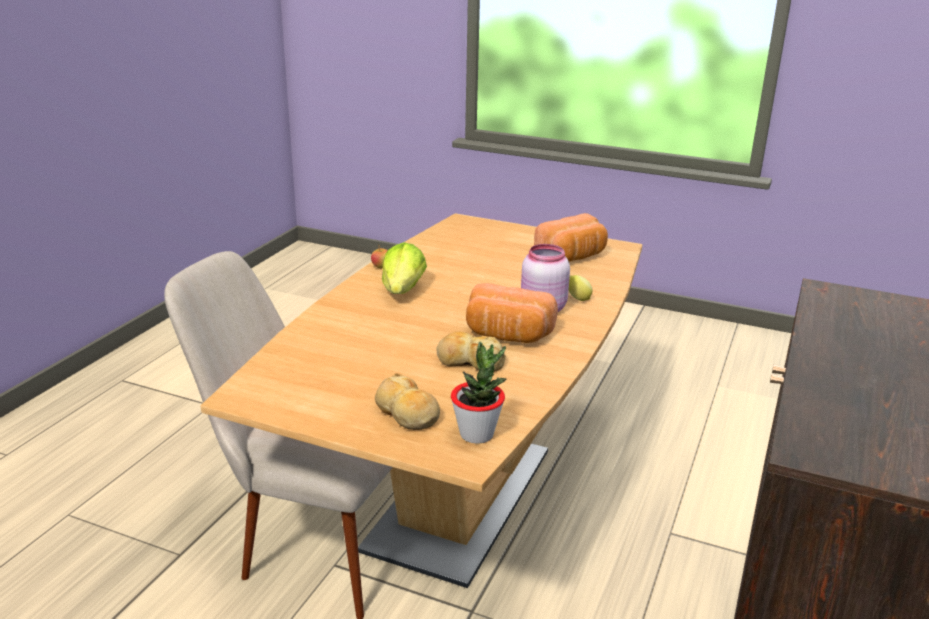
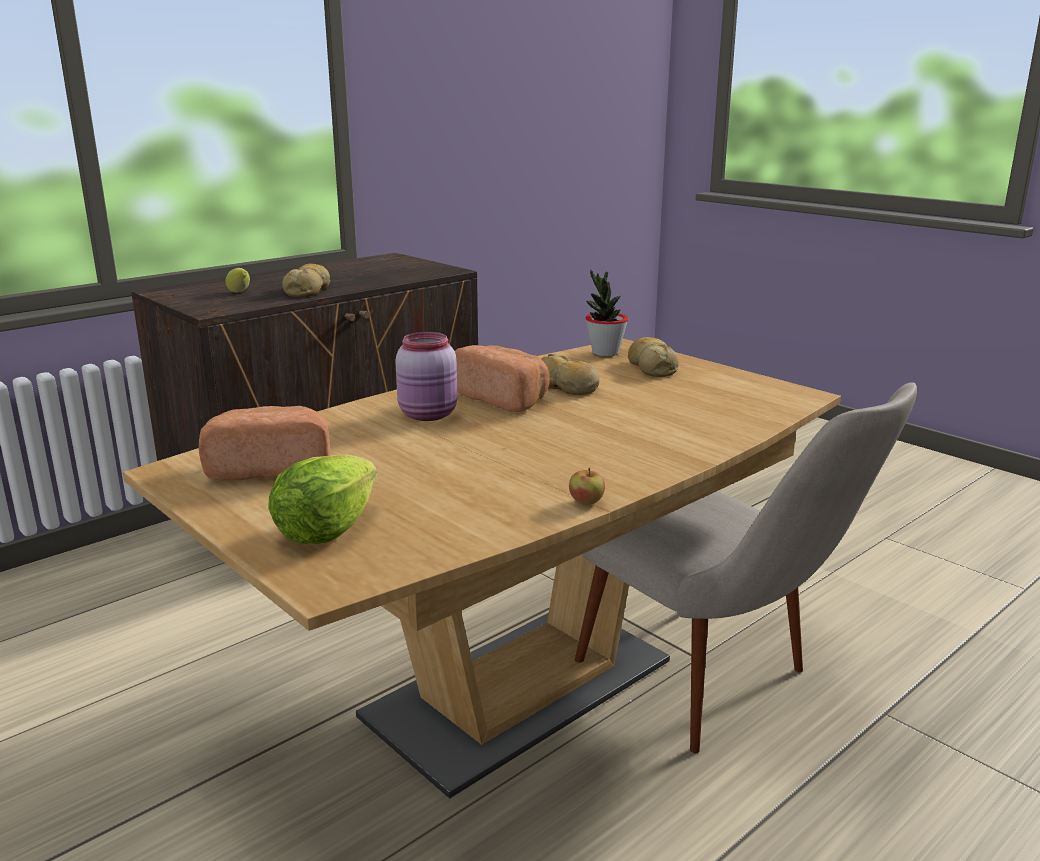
camera: 155 degrees left, 5 degrees down
lettuce [382,242,427,294] -> lettuce moved to [268,454,377,544]
lemon [569,275,593,301] -> lemon moved to [225,268,250,293]
none -> bread [282,264,330,297]

